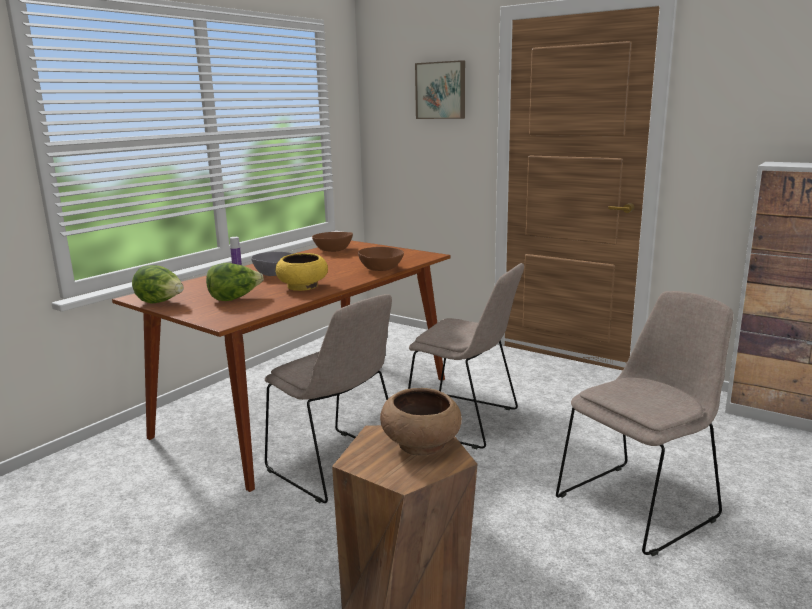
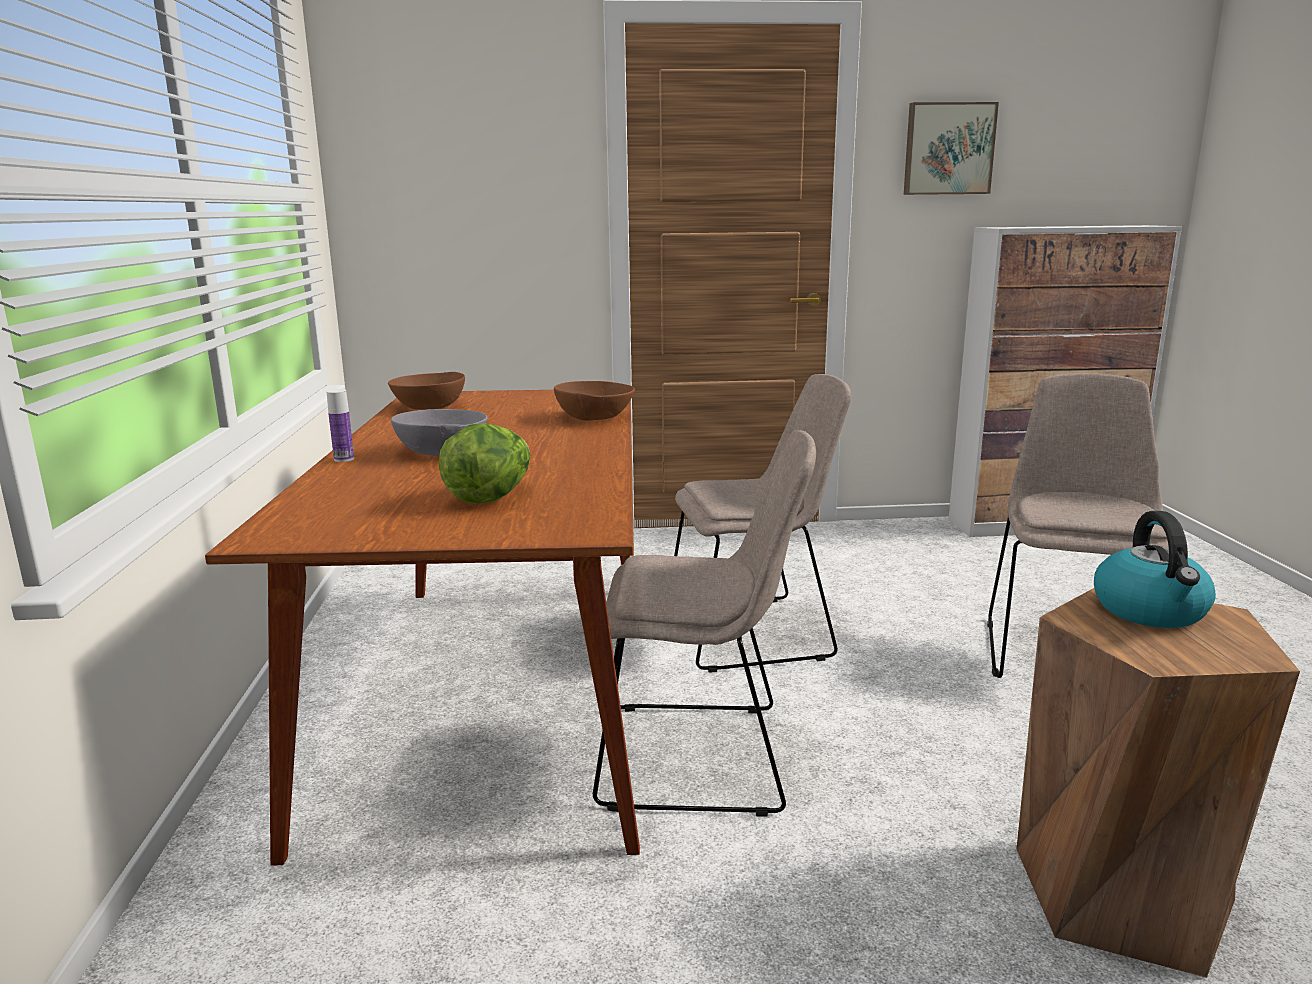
camera: 40 degrees left, 0 degrees up
lettuce [132,265,184,304] -> none
yellow bowl [275,253,328,291] -> none
brown bowl [380,388,462,455] -> kettle [1094,511,1216,628]
picture [415,60,465,119] -> picture moved to [904,102,999,195]

